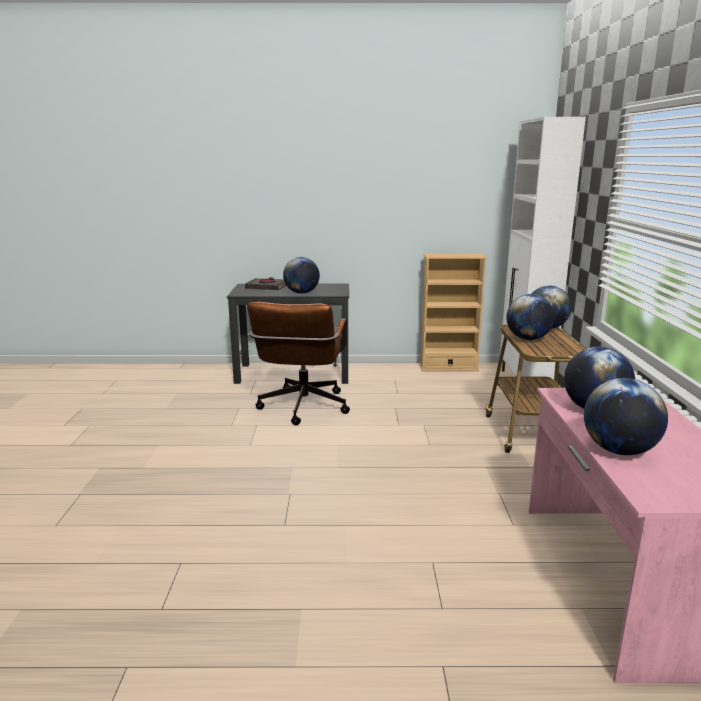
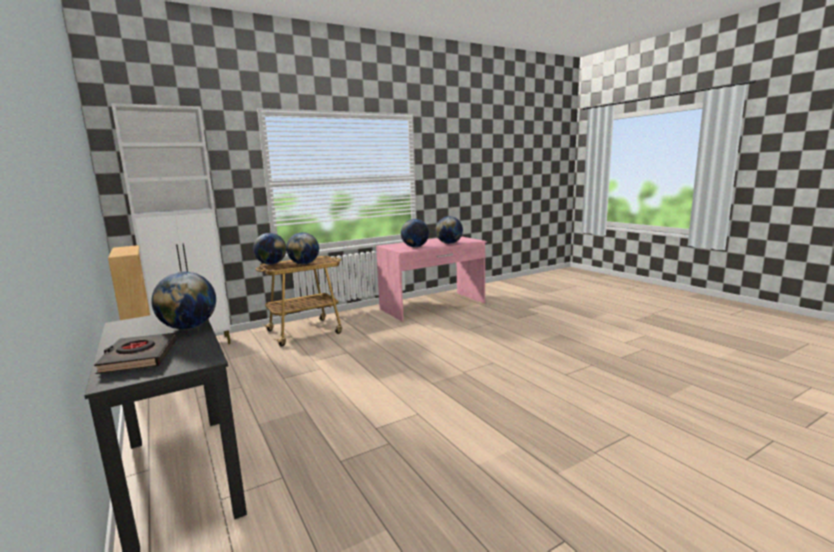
camera: 120 degrees left, 5 degrees down
brown office chair [247,302,350,425] -> none

